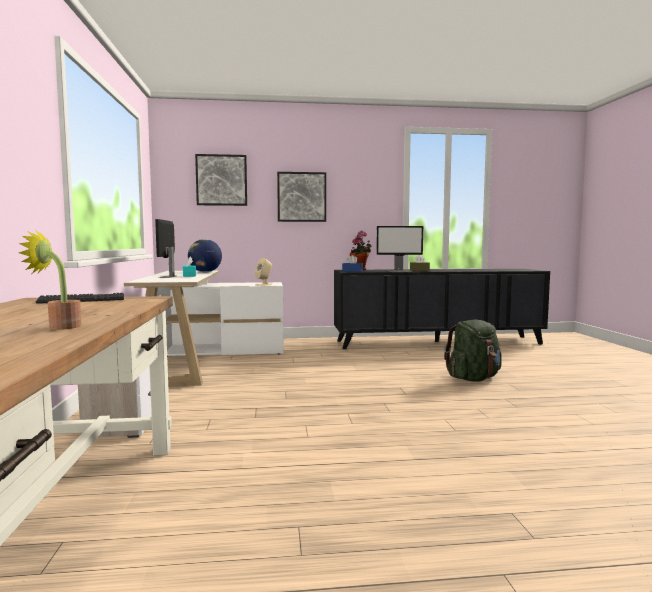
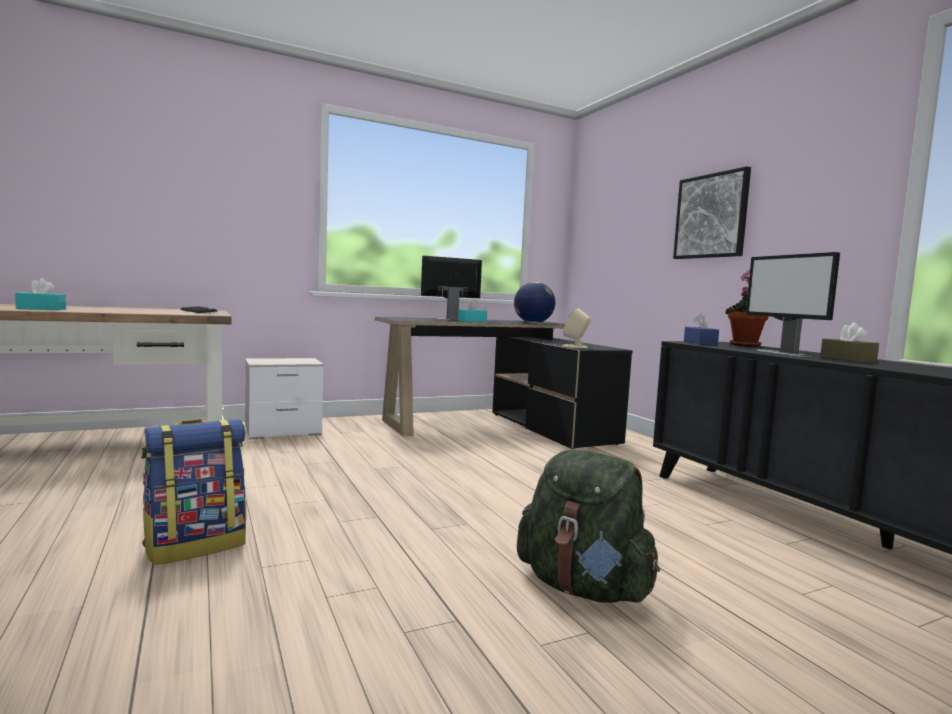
camera: 70 degrees right, 0 degrees up
potted plant [18,231,82,330] -> turquoise tissue box [15,278,66,310]
white desk [124,271,284,386] -> black desk [375,317,633,449]
picture [195,154,247,206] -> none
none -> backpack [141,419,246,565]

